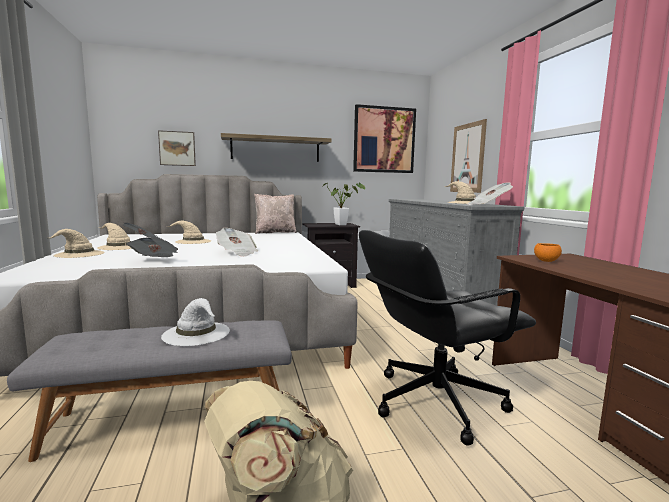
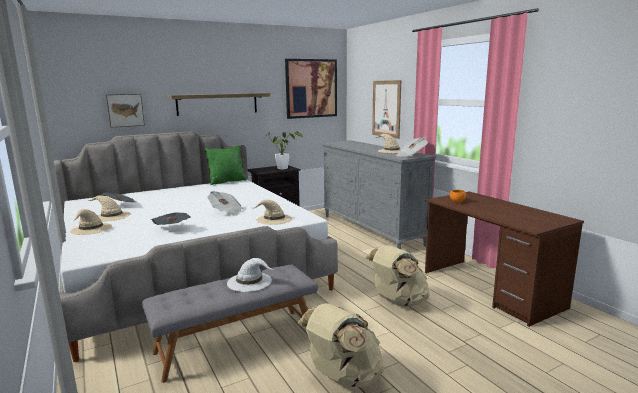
camera: 15 degrees left, 5 degrees up
beige hat [166,221,211,244] -> beige hat moved to [254,199,292,225]
beige pillow [254,194,297,234] -> green pillow [205,145,247,185]
black office chair [359,230,536,446] -> beige backpack [366,245,430,307]

